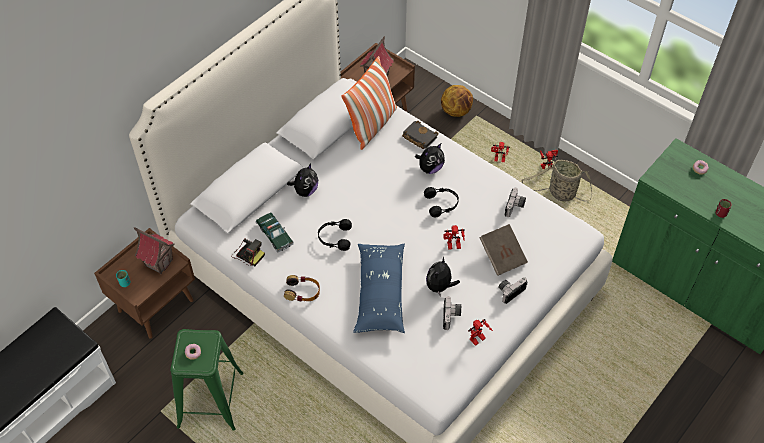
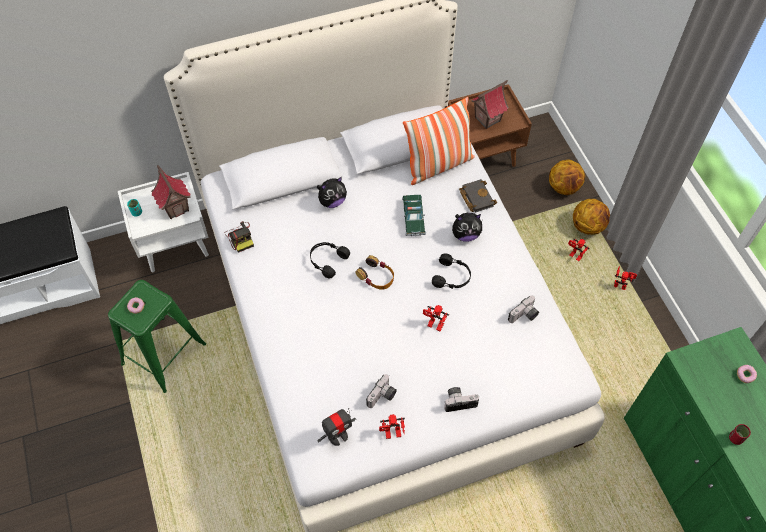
camera: 30 degrees right, 5 degrees up
brown nightstand [94,228,195,338] -> white nightstand [118,172,209,272]
toy car [256,212,294,252] -> toy car moved to [402,195,426,236]
headphones [284,275,320,302] -> headphones moved to [356,255,394,290]
blue pillow [353,244,405,333] -> none
plush toy [426,257,460,296] -> none
brown book [479,224,528,276] -> none
basket [522,160,592,202] -> none
none -> toy robot [317,408,356,446]
none -> basketball [573,199,610,235]

